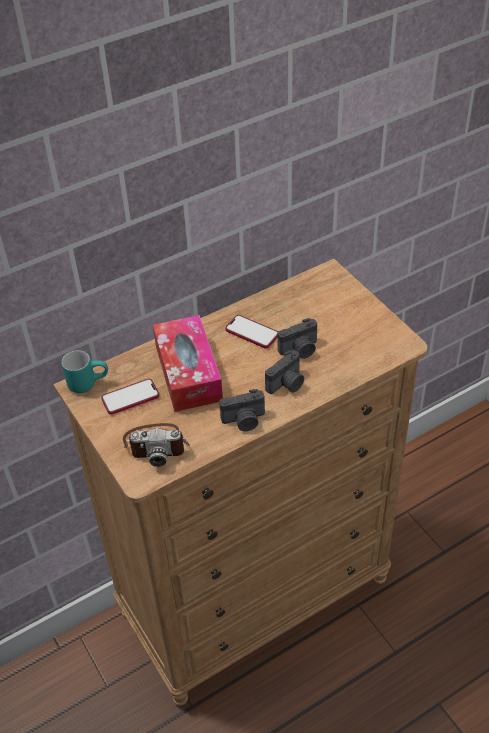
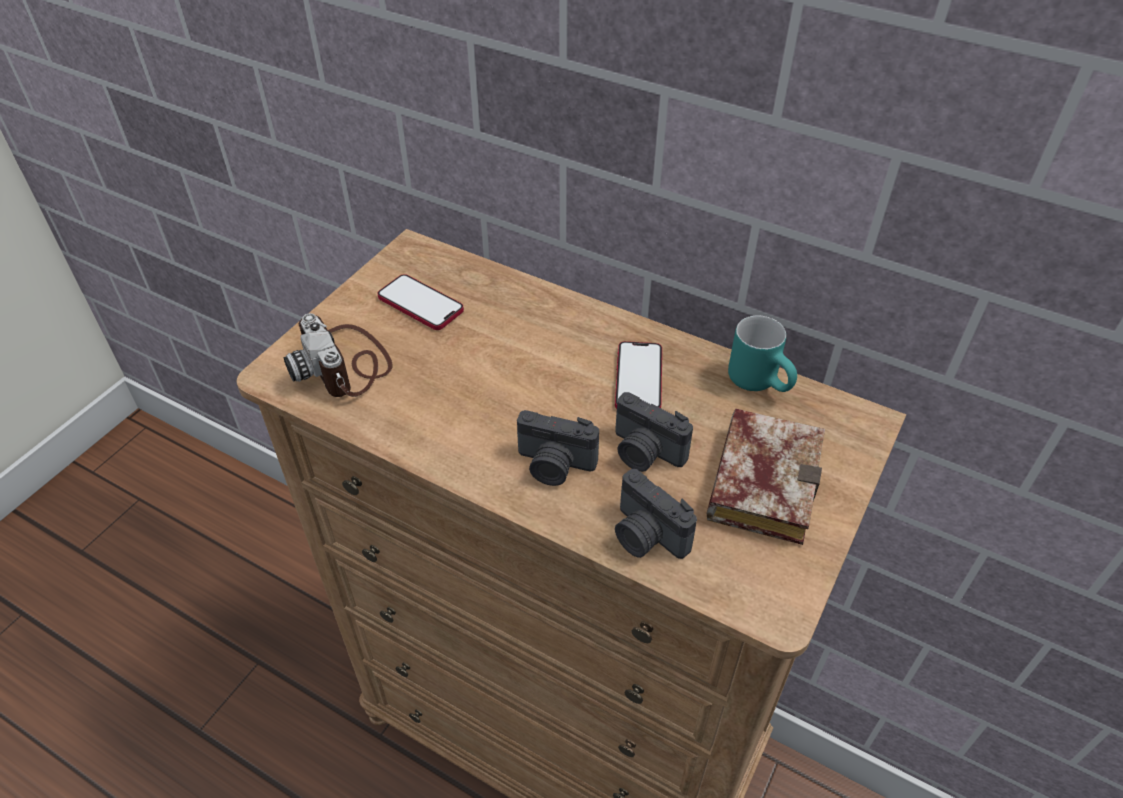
camera: 60 degrees right, 0 degrees up
turquoise mug [62,350,108,393] -> turquoise mug moved to [728,316,797,392]
tissue box [153,315,223,412] -> none
camera [219,389,265,431] -> camera moved to [615,469,697,559]
none -> book [707,408,825,545]

